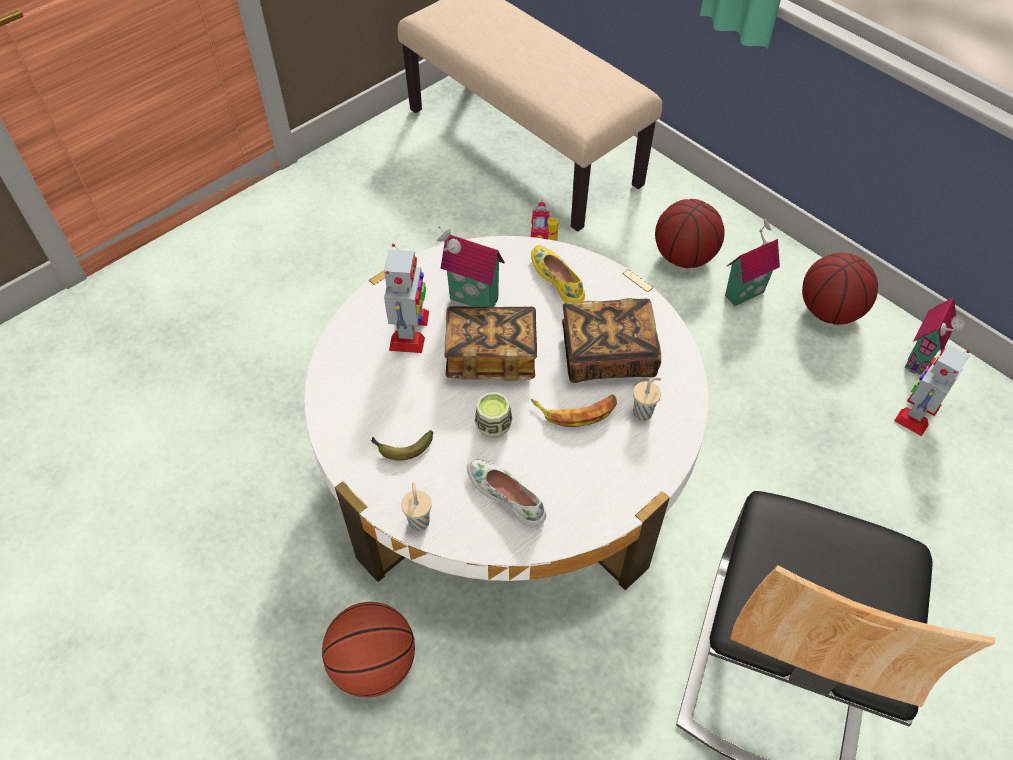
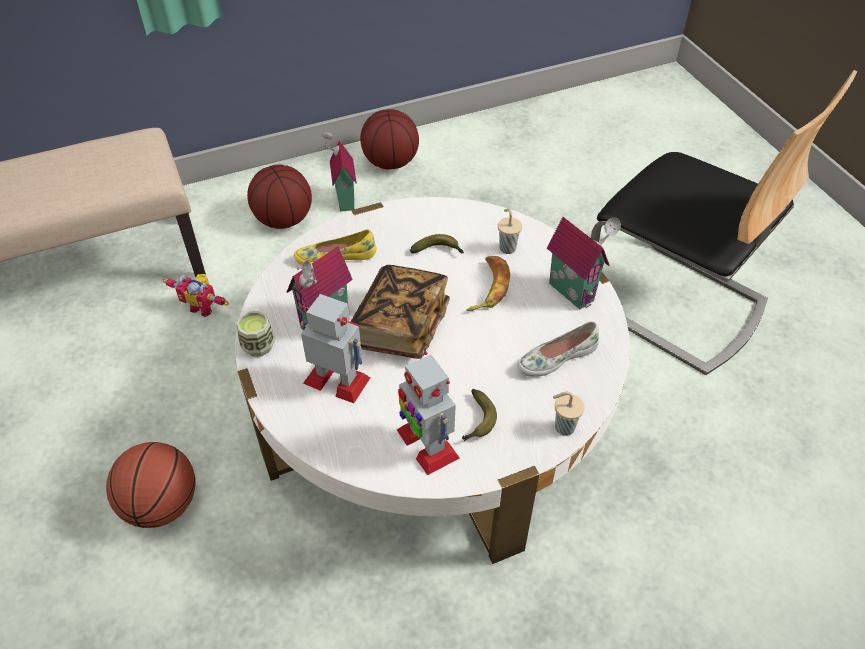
camera: 70 degrees left, 5 degrees down
basketball [322,602,415,697] -> basketball moved to [106,442,195,528]
cup [475,392,512,438] -> cup moved to [237,311,275,357]
book [562,298,661,383] -> banana [410,234,464,254]
toy robot [894,344,970,436] -> toy robot moved to [397,351,460,475]
toy house [905,297,967,375] -> toy house moved to [547,217,621,309]

